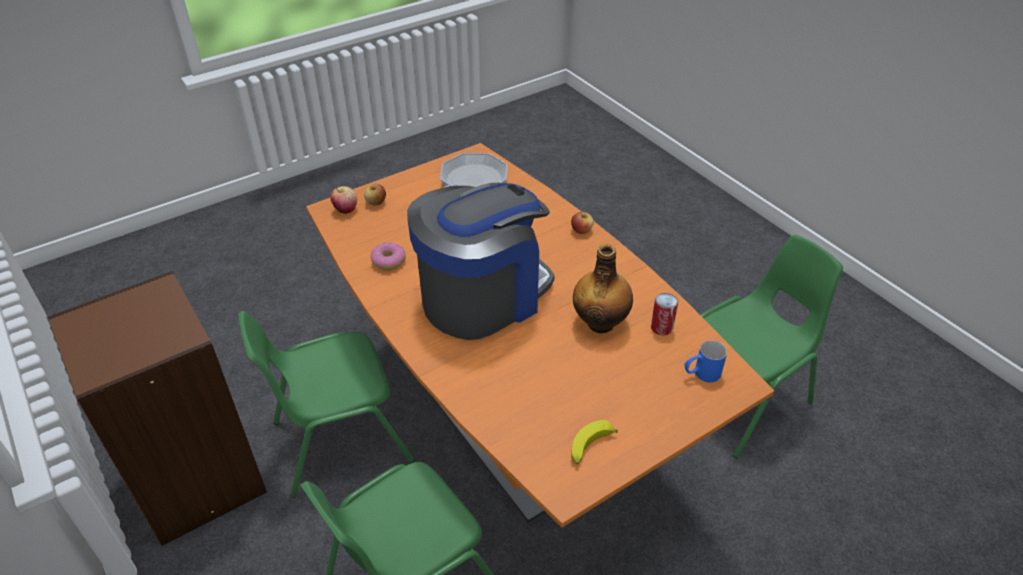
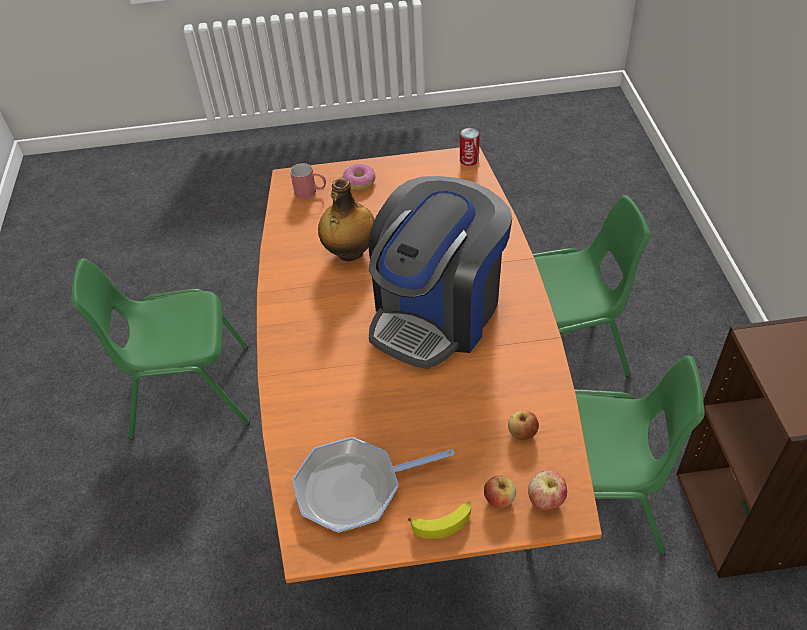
camera: 150 degrees left, 5 degrees up
donut [371,242,405,270] -> donut moved to [342,164,375,190]
coffee machine [407,183,555,340] -> coffee machine turned 45 degrees counterclockwise [369,176,512,369]
apple [571,211,594,234] -> apple moved to [508,410,539,440]
banana [571,420,618,464] -> banana moved to [408,502,471,539]
can [651,293,678,335] -> can moved to [460,128,480,166]
blue mug [685,340,727,382] -> red mug [290,163,326,199]

